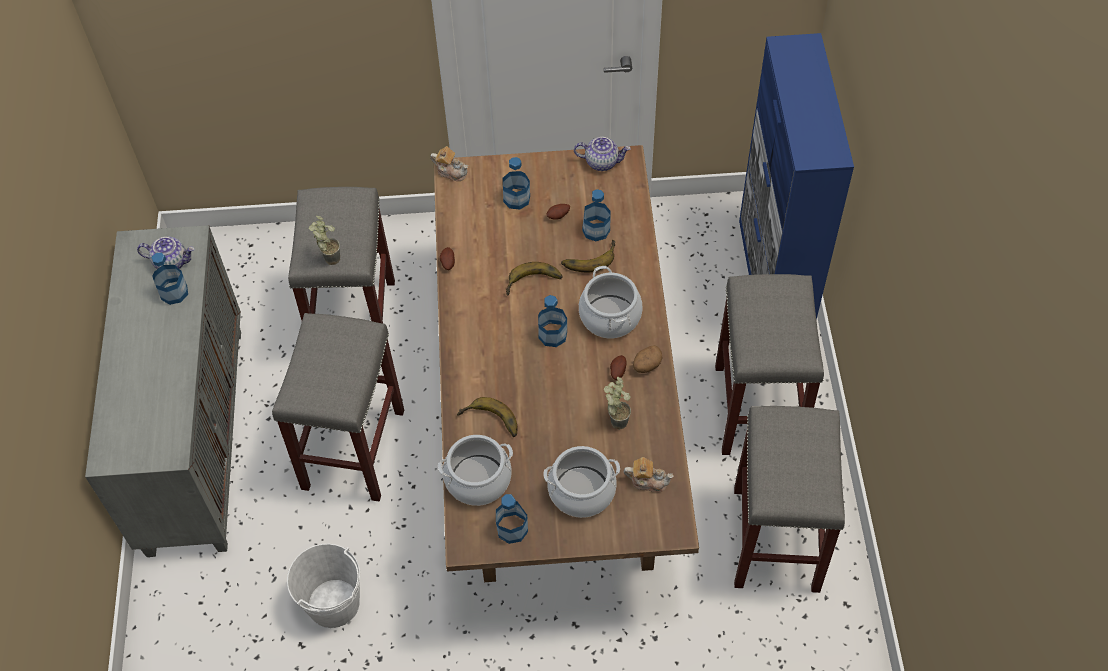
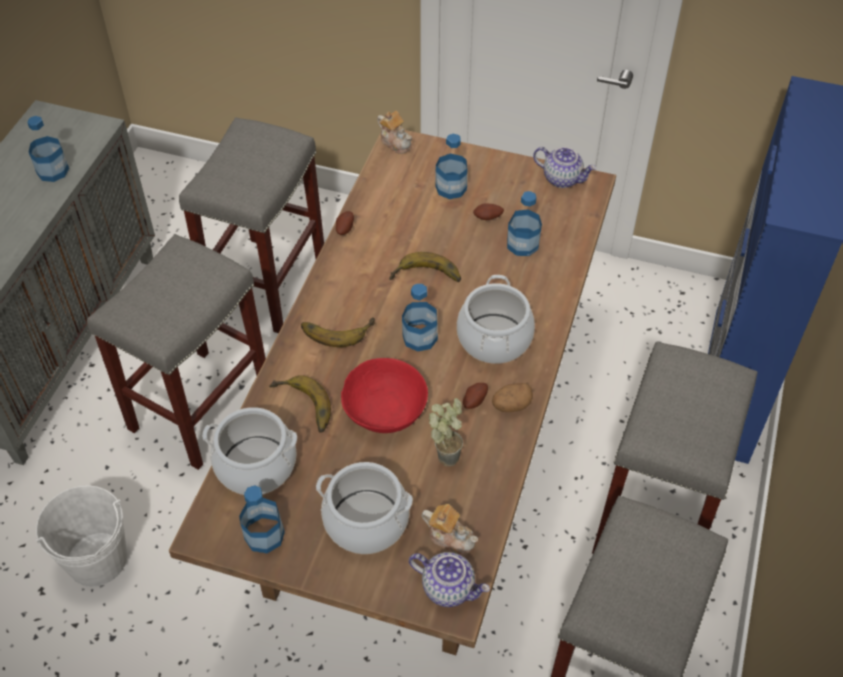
camera: 20 degrees right, 5 degrees down
teapot [137,237,195,269] -> teapot moved to [409,552,490,607]
potted plant [309,216,340,265] -> none
banana [561,240,616,272] -> banana moved to [301,317,375,347]
none -> red bowl [341,358,428,433]

